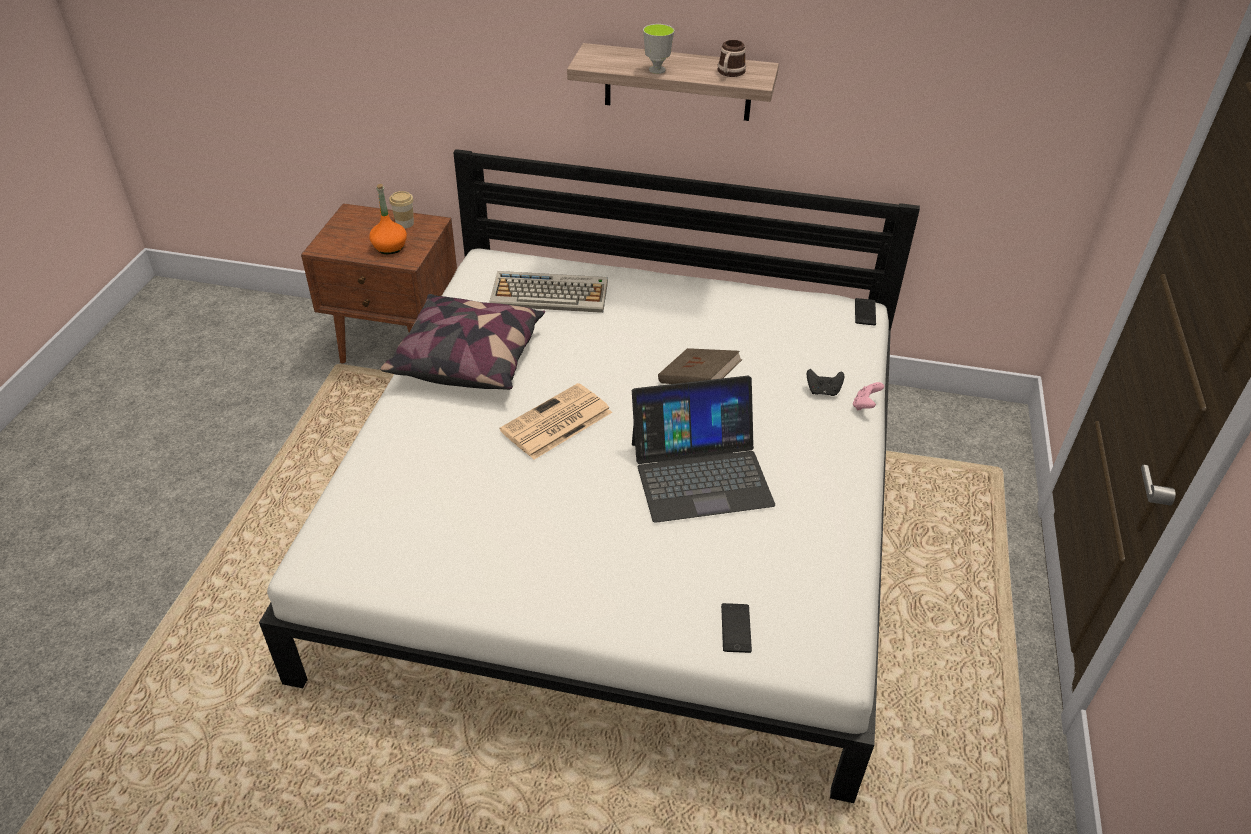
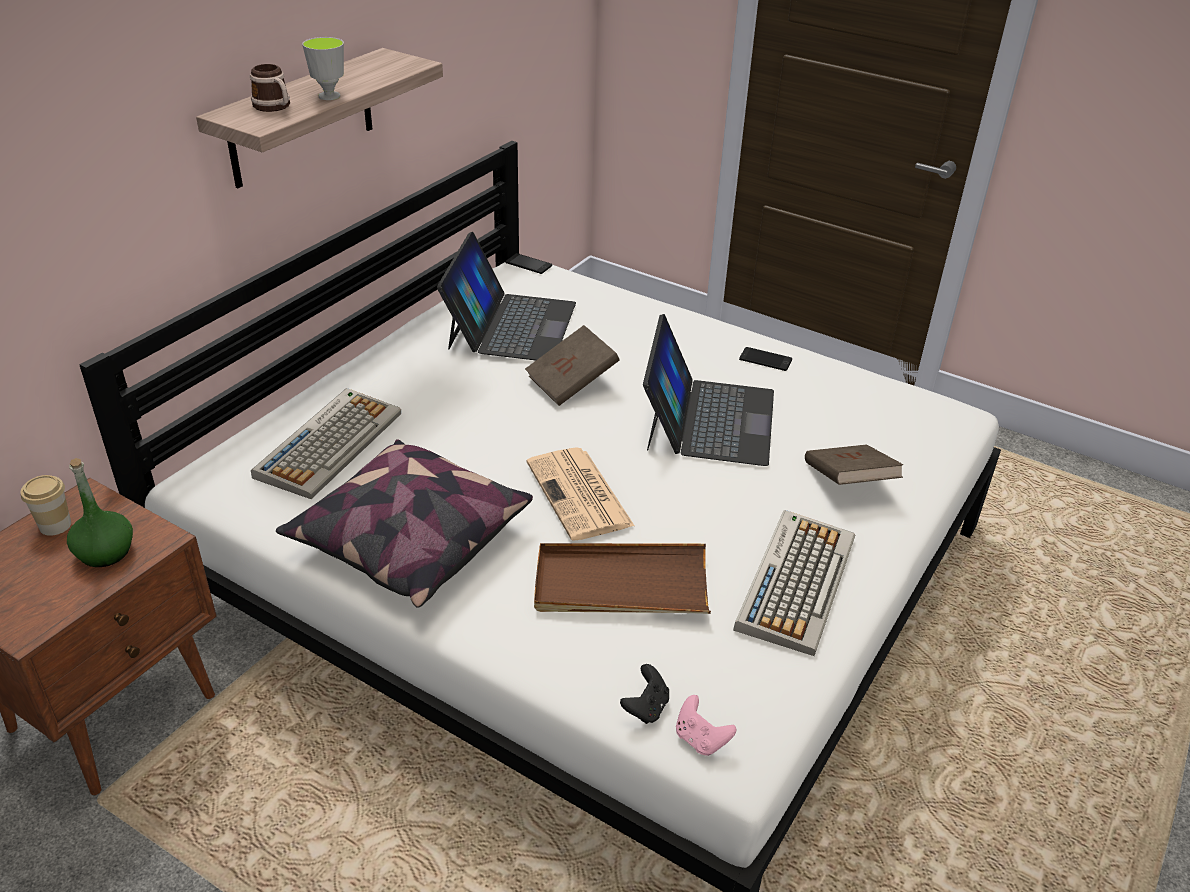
camera: 70 degrees left, 5 degrees down
orange bottle [369,184,407,254] -> green bottle [67,458,133,567]
mug [717,40,746,77] -> mug moved to [250,64,290,112]
phone [721,603,752,653] -> phone moved to [739,347,792,371]
black game controller [807,369,844,396] -> black game controller moved to [620,664,669,724]
pink game controller [853,382,884,410] -> pink game controller moved to [676,695,736,756]
none -> laptop [437,232,576,360]
none -> brown tray [534,543,711,614]
none -> keyboard [733,510,855,656]
none -> brown book [805,444,903,485]

